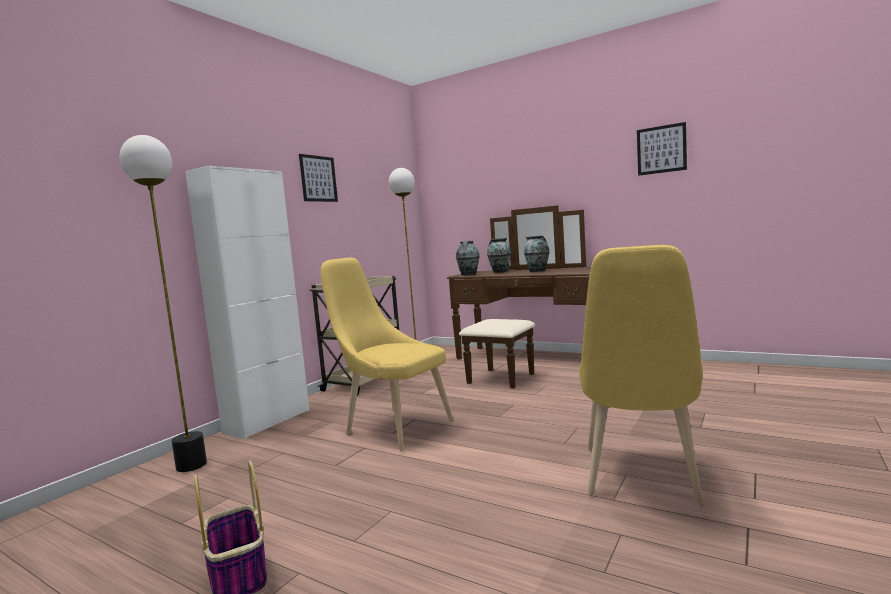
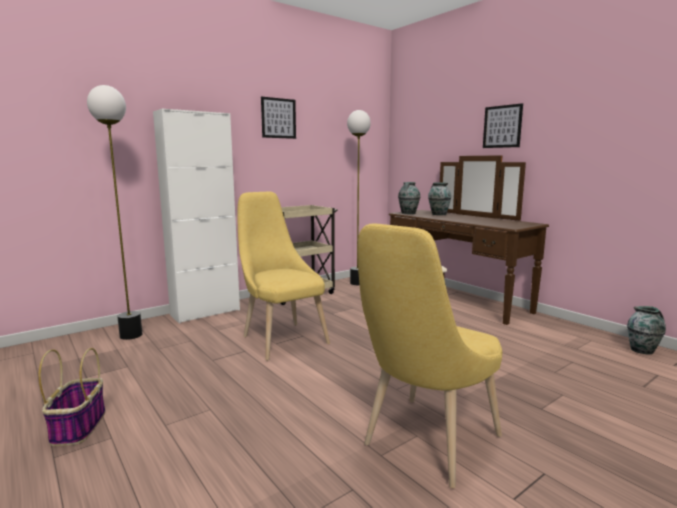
camera: 20 degrees right, 5 degrees up
vase [524,236,550,272] -> vase moved to [627,306,666,354]
picture [637,122,687,176] -> picture moved to [483,103,523,148]

